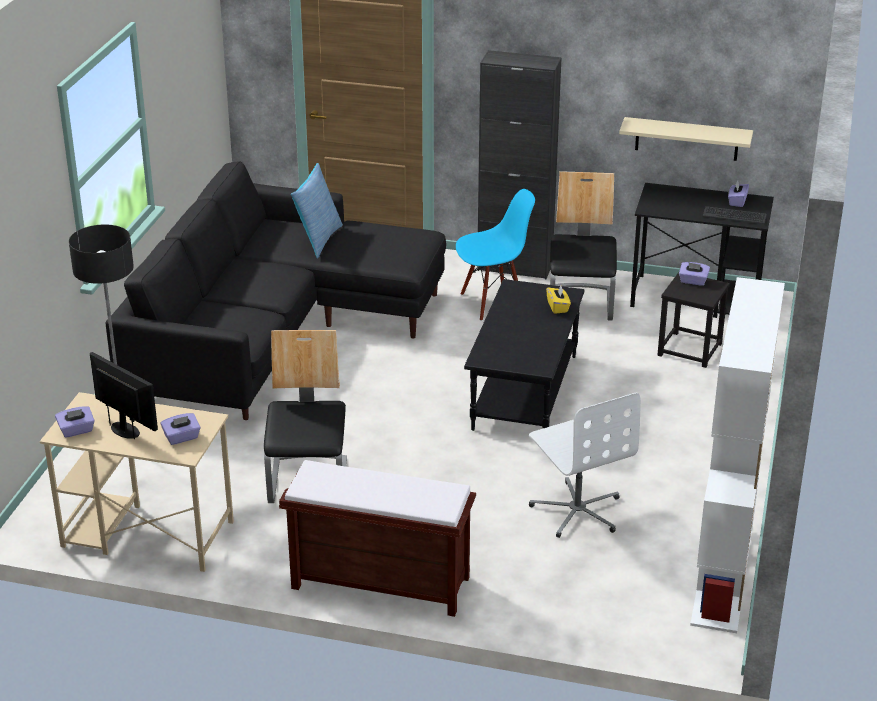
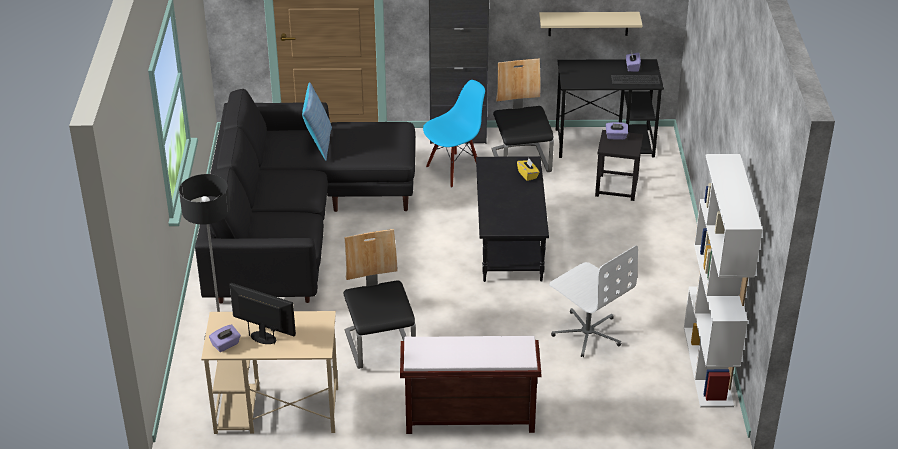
camera: 15 degrees left, 5 degrees up
purple tissue box [161,413,201,445] -> none

